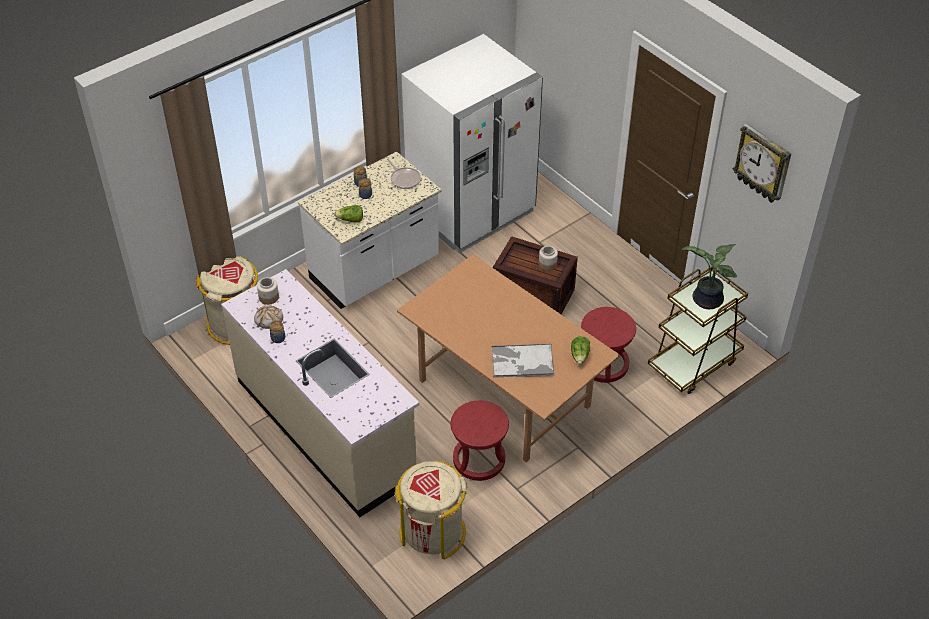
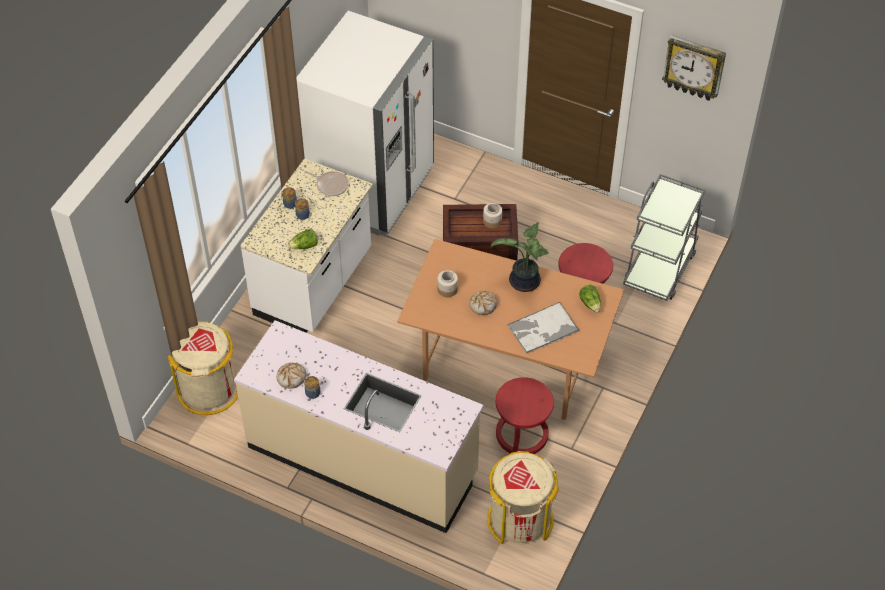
camera: 25 degrees left, 5 degrees up
jar [257,277,279,305] -> jar moved to [437,270,458,297]
brown cart [648,266,748,394] -> grey cart [623,174,705,301]
potted plant [681,244,737,309] -> potted plant moved to [491,222,549,292]
none -> bread [469,291,497,315]

